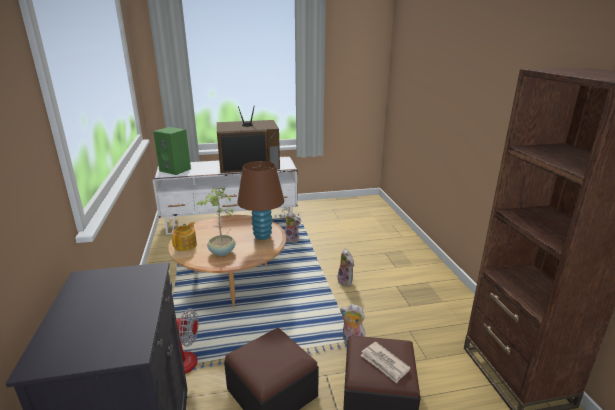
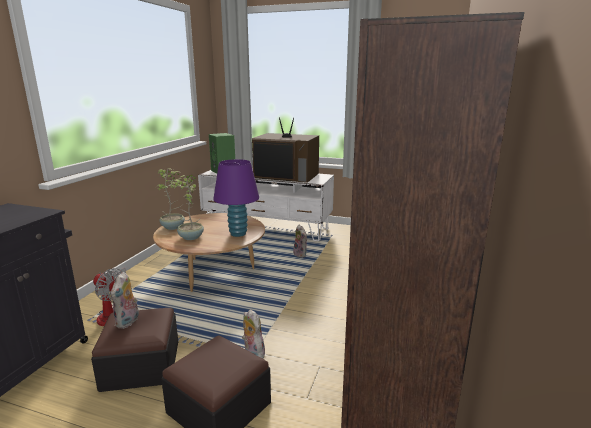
camera: 30 degrees right, 5 degrees down
teapot [172,222,197,251] -> potted plant [156,168,185,230]
brown table lamp [237,161,284,240] -> purple table lamp [213,159,259,237]
plush toy [338,248,354,287] -> plush toy moved to [111,272,139,329]
newspaper [360,342,411,383] -> none

